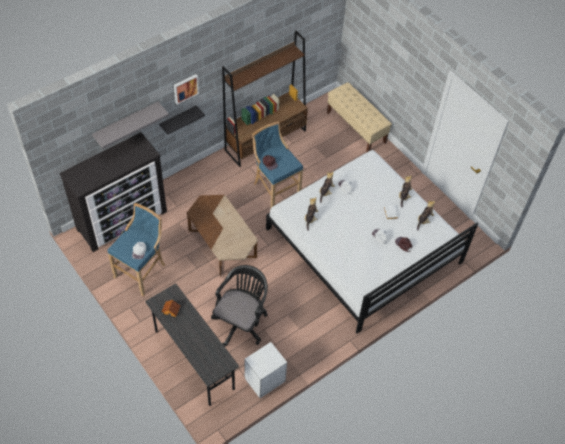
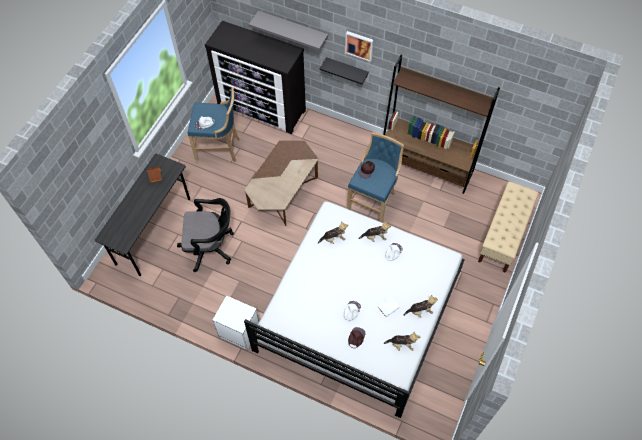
camera: 65 degrees right, 5 degrees up
white nightstand [244,342,287,398] -> white nightstand moved to [213,295,259,350]

